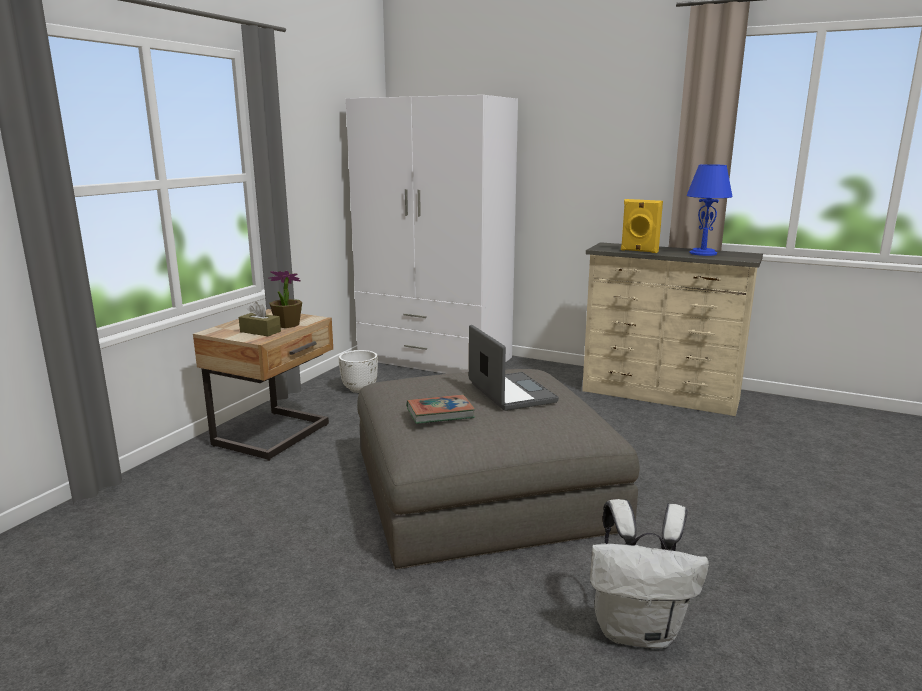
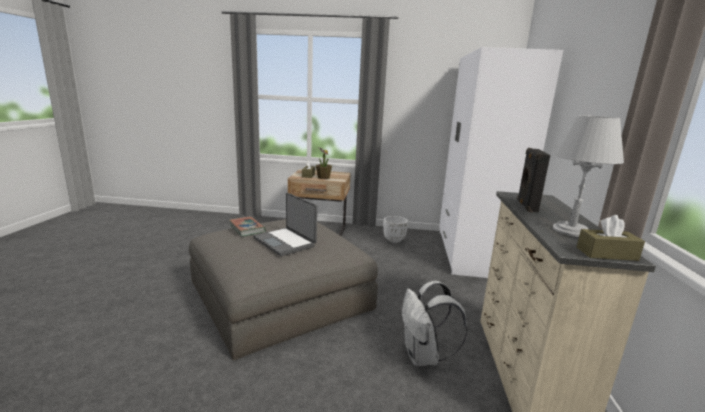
camera: 70 degrees right, 0 degrees up
laptop [469,325,559,411] -> laptop turned 90 degrees clockwise [253,193,317,256]
white backpack [590,499,709,648] -> white backpack moved to [402,281,468,366]
yellow speaker [621,199,663,253] -> black speaker [517,148,550,212]
blue table lamp [687,164,733,256] -> grey table lamp [553,115,624,237]
none -> brown tissue box [577,215,645,261]

